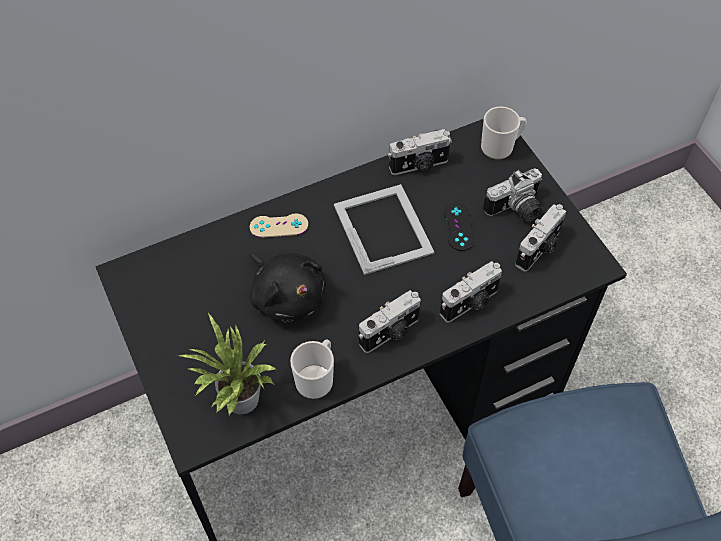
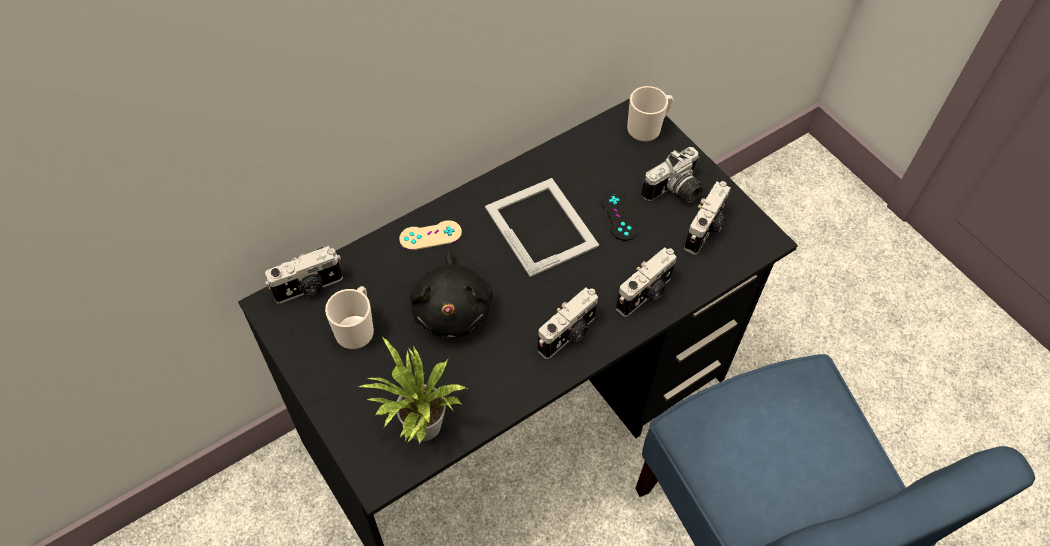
camera: 10 degrees left, 0 degrees up
black plush toy [249,252,326,323] -> black plush toy turned 45 degrees clockwise [410,250,493,338]
mug [290,339,334,399] -> mug moved to [325,286,374,349]
camera [388,129,452,175] -> camera moved to [265,246,343,304]

